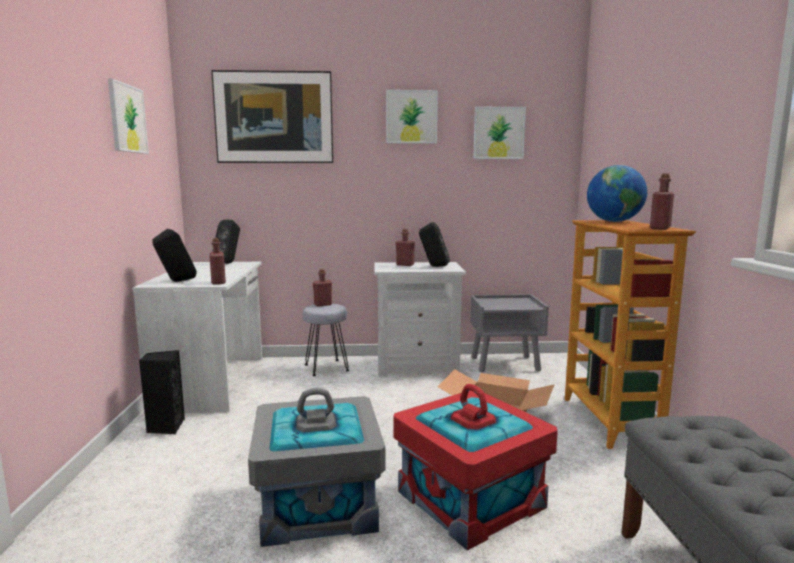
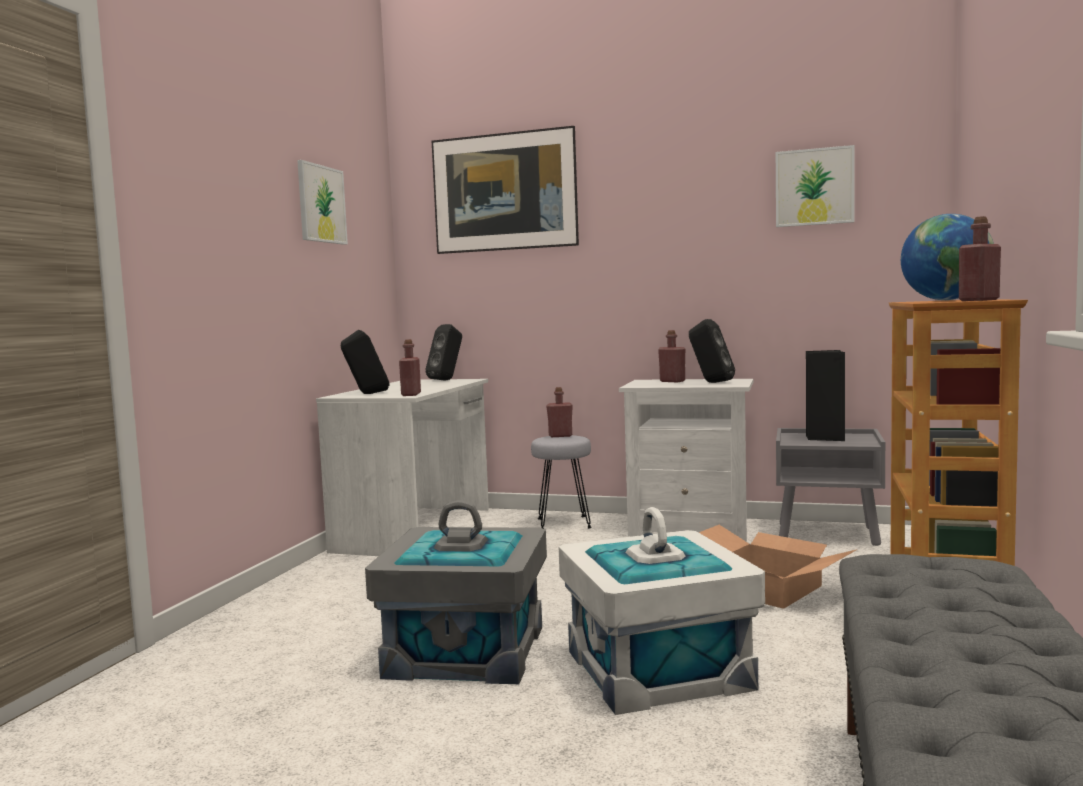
camera: 20 degrees right, 5 degrees down
black speaker [139,350,185,434] -> black speaker moved to [806,350,845,441]
picture [386,90,438,144] -> none
red storage box [393,384,558,551] -> white storage box [559,507,765,715]

